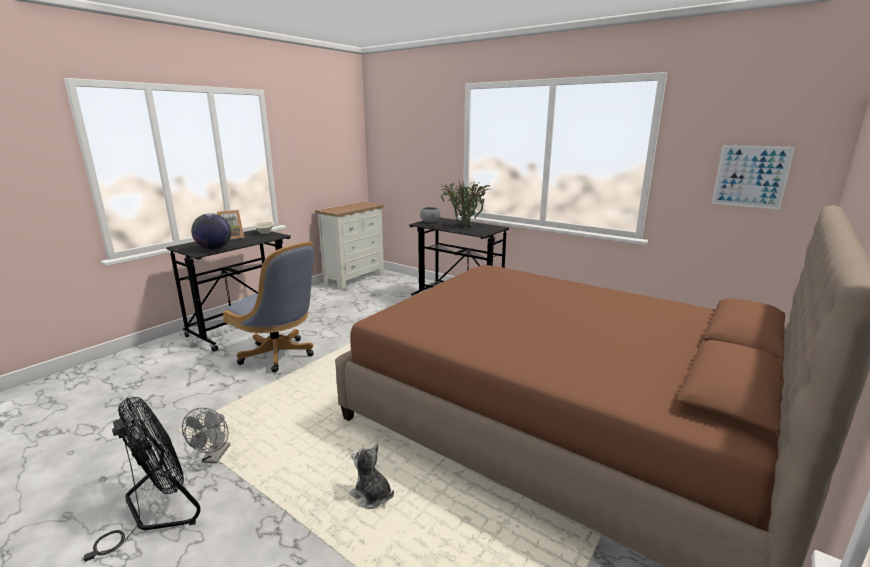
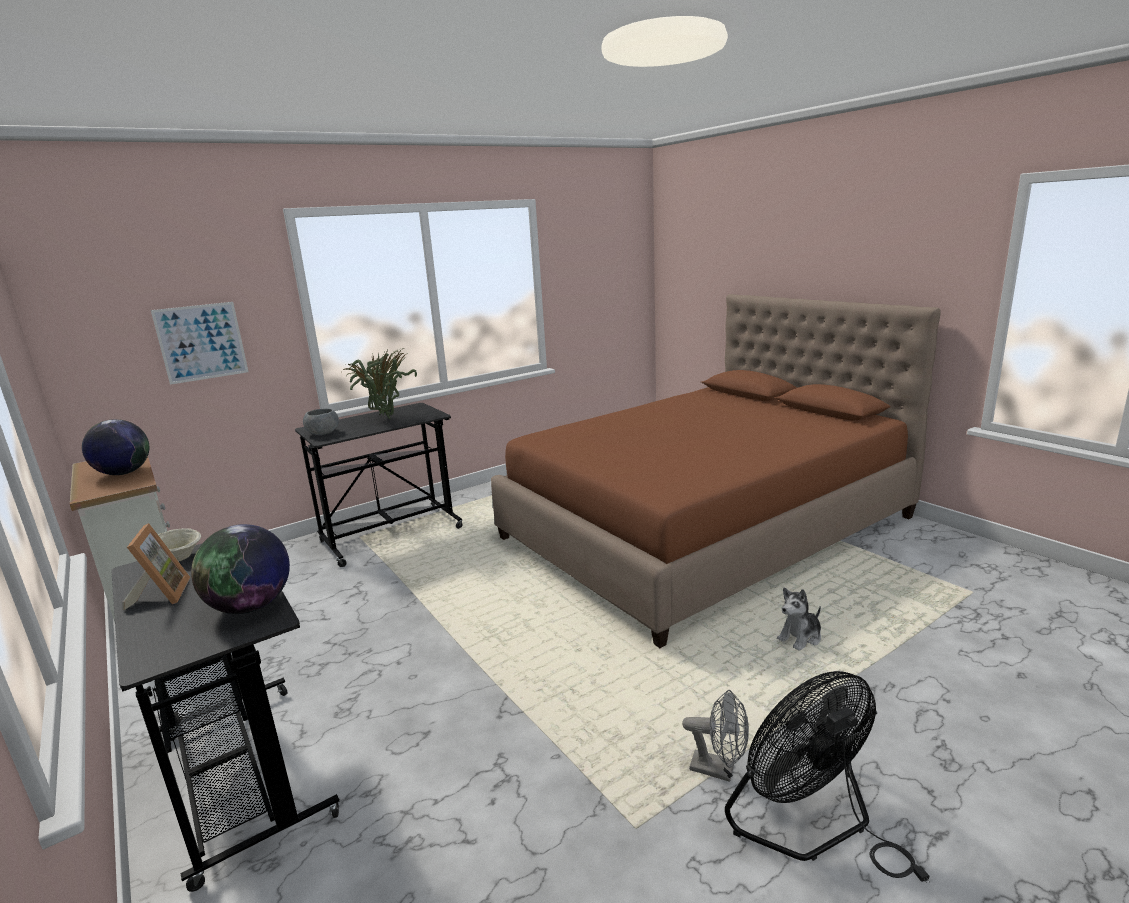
camera: 70 degrees left, 0 degrees up
blue office chair [223,242,314,373] -> none
picture [711,145,795,209] -> picture moved to [151,302,249,385]
none -> globe [82,419,150,475]

